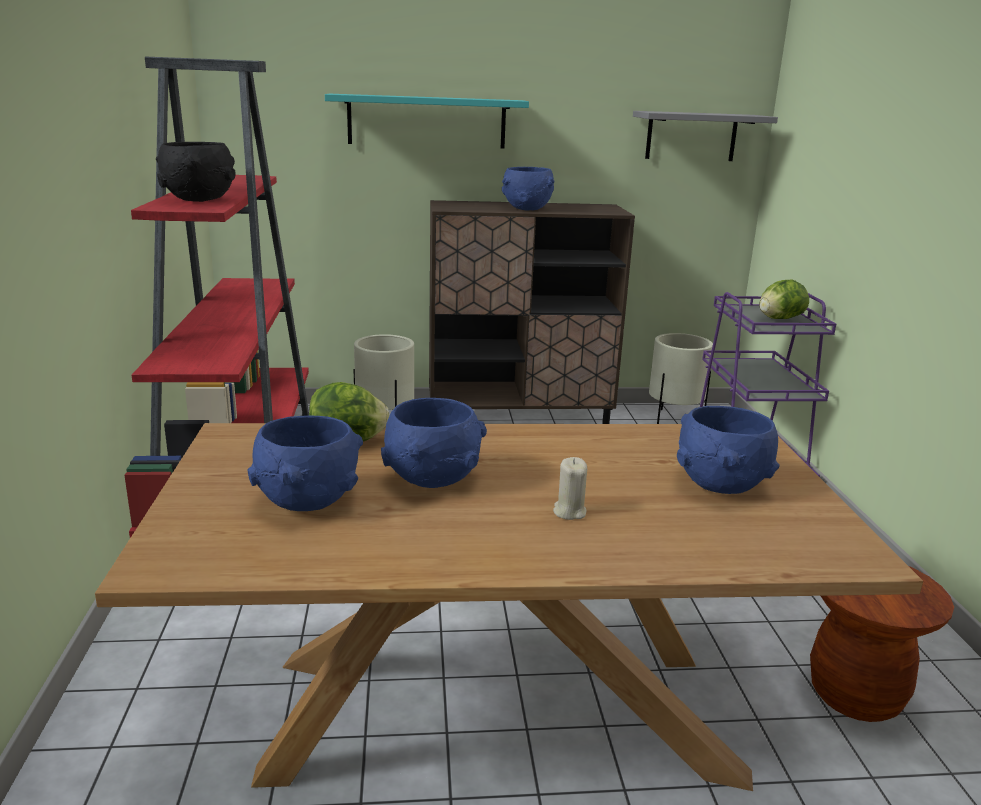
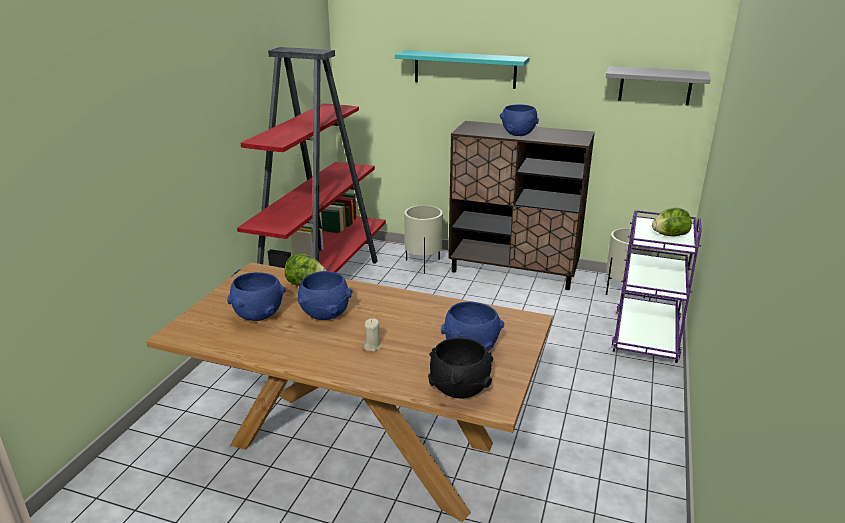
camera: 25 degrees right, 5 degrees up
black bowl [156,142,236,202] -> black bowl moved to [428,338,493,398]
brown stool [810,566,954,722] -> none

